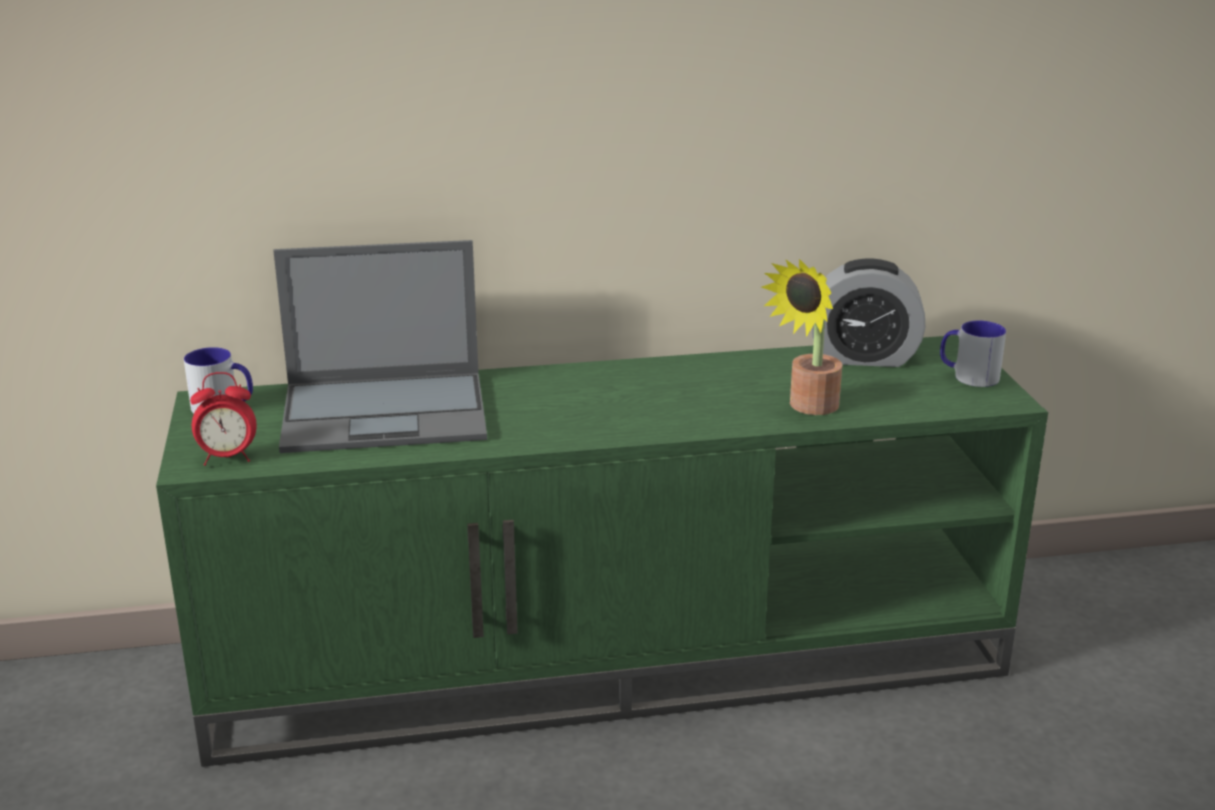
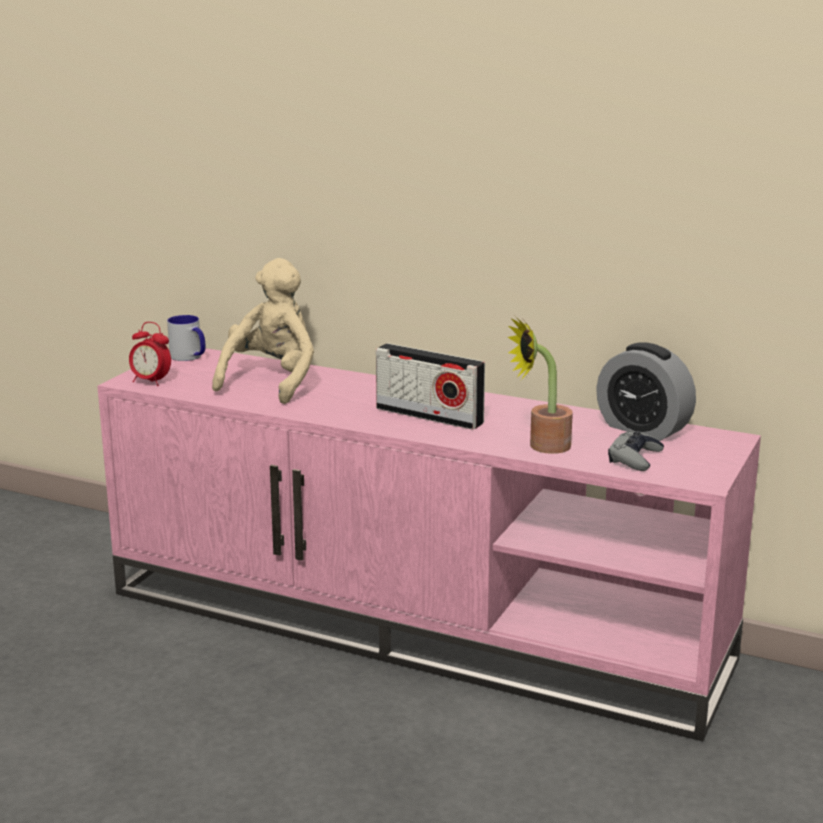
camera: 35 degrees right, 5 degrees down
green tv stand [156,335,1048,767] -> pink tv stand [97,348,761,741]
laptop [273,240,487,453] -> beige plush toy [212,258,314,404]
mug [940,321,1006,387] -> none
none -> radio [376,343,485,430]
none -> grey game controller [608,431,664,471]

